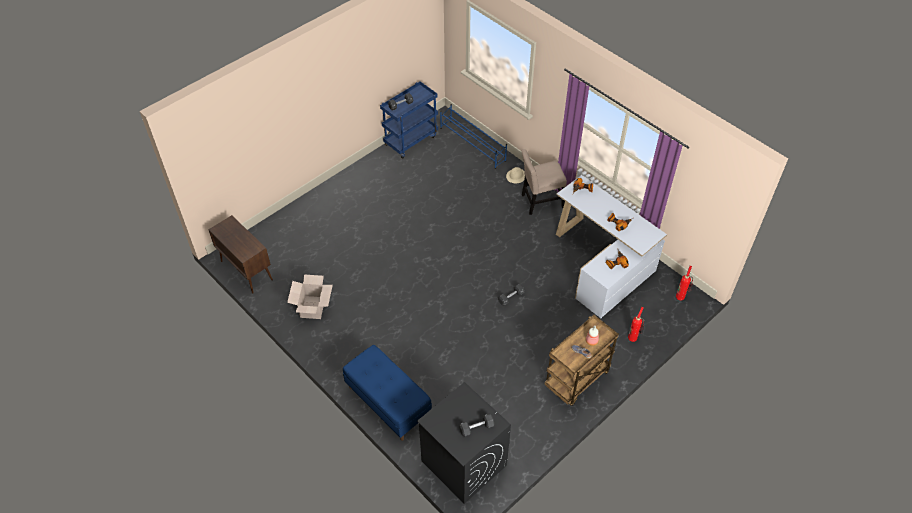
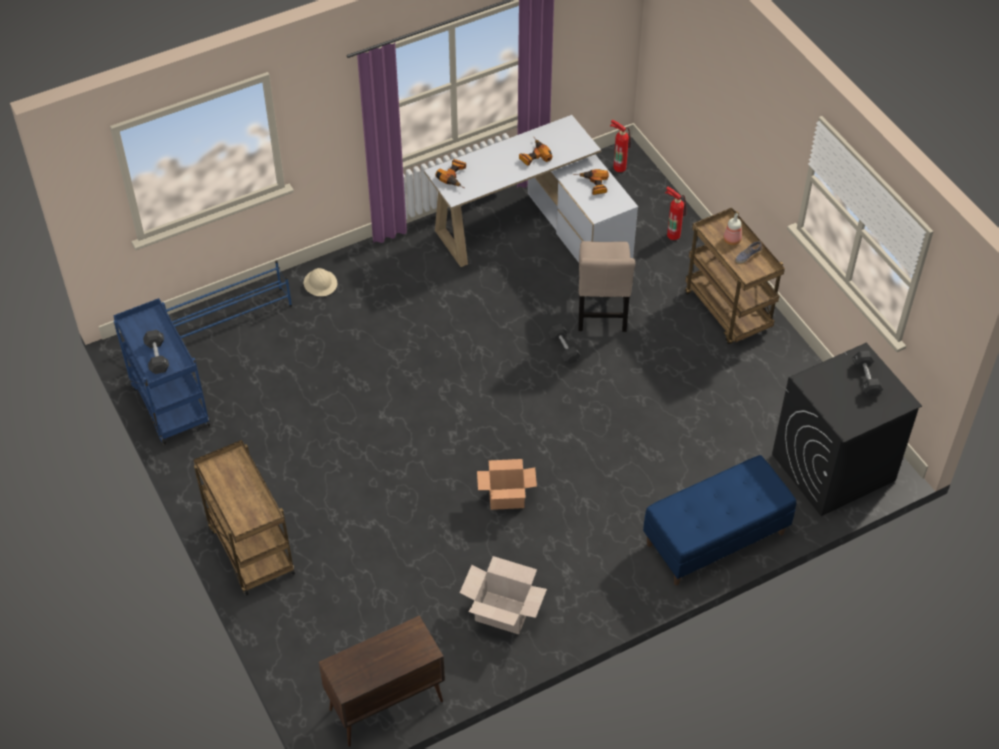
camera: 75 degrees left, 0 degrees up
beige chair [522,149,567,215] -> beige chair moved to [578,241,635,332]
none -> brown cart [194,440,295,596]
none -> cardboard box [477,459,537,510]

